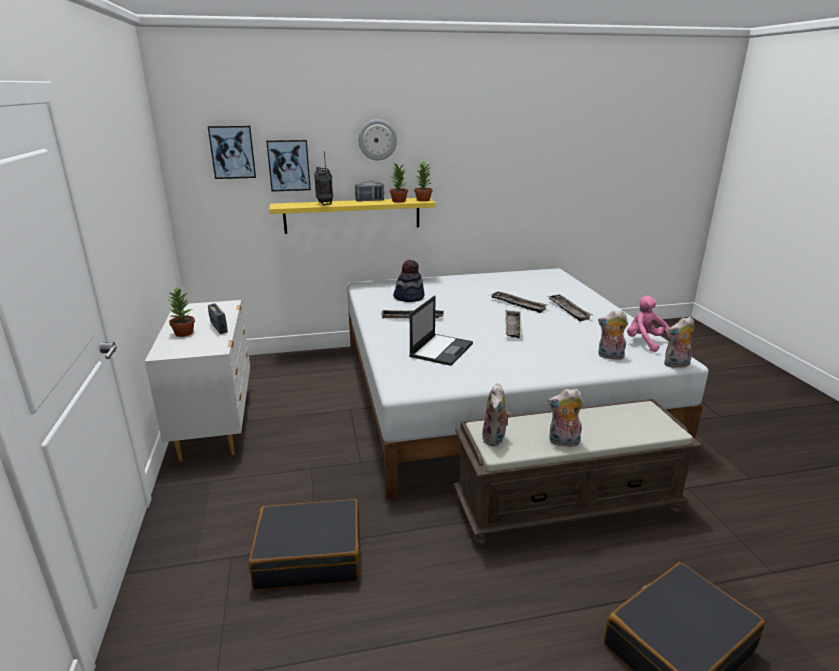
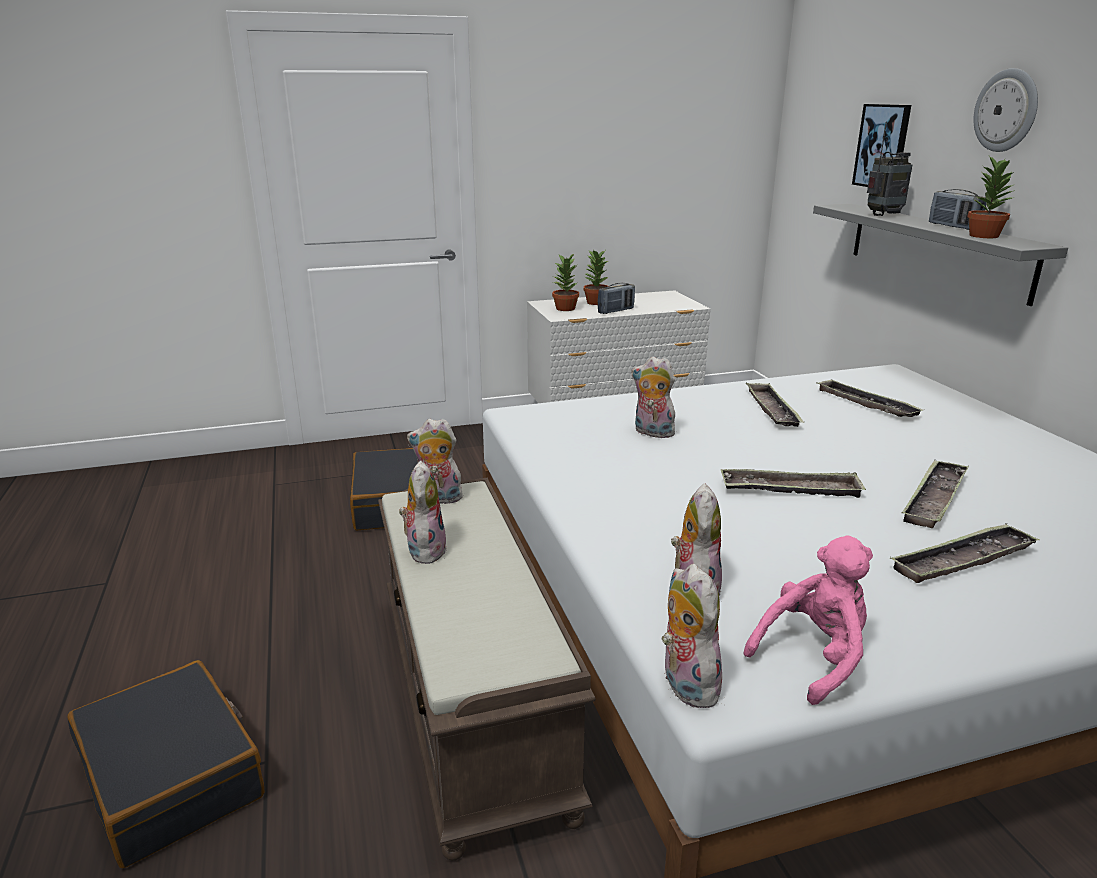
camera: 85 degrees right, 0 degrees up
picture [208,126,256,179] -> none
yellow shelf [269,198,436,234] -> grey shelf [813,204,1068,306]
hat [393,260,425,302] -> tray [816,379,923,417]
laptop [409,295,473,366] -> plush toy [631,357,675,438]
potted plant [414,162,433,202] -> potted plant moved to [552,253,579,311]

